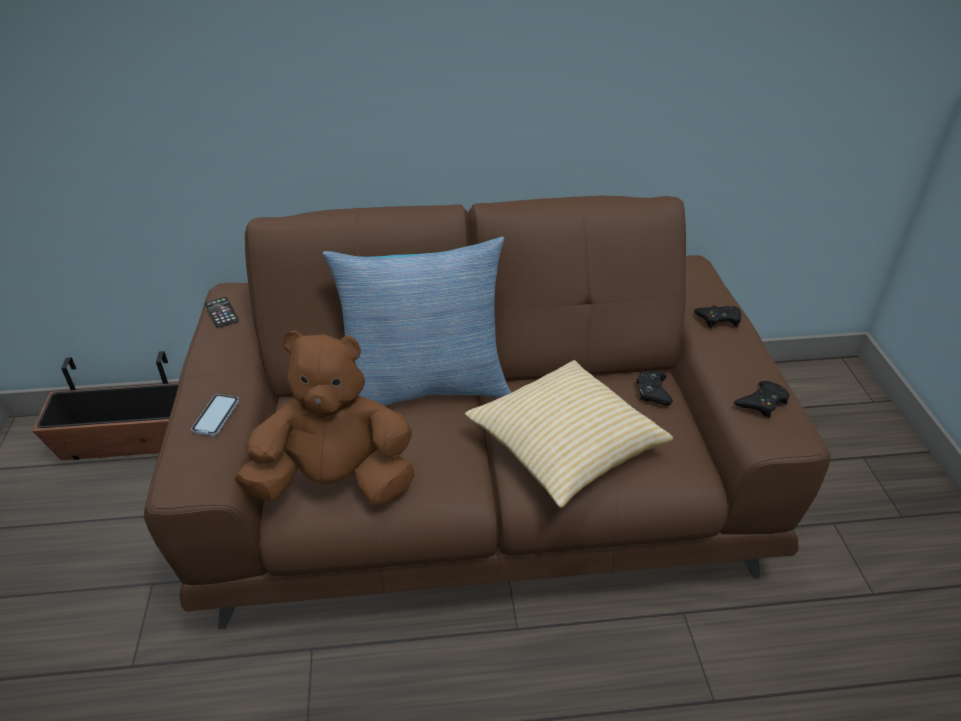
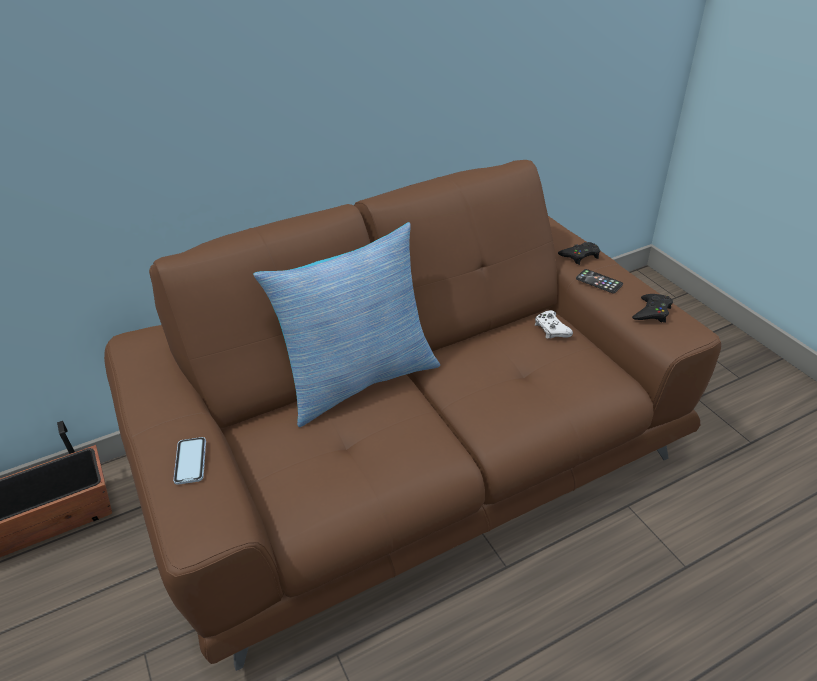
camera: 20 degrees left, 0 degrees up
phone [205,297,239,328] -> phone moved to [576,269,623,293]
brown plush toy [235,330,415,506] -> none
pillow [465,360,673,508] -> none
black game controller [636,371,673,405] -> white game controller [535,310,573,339]

